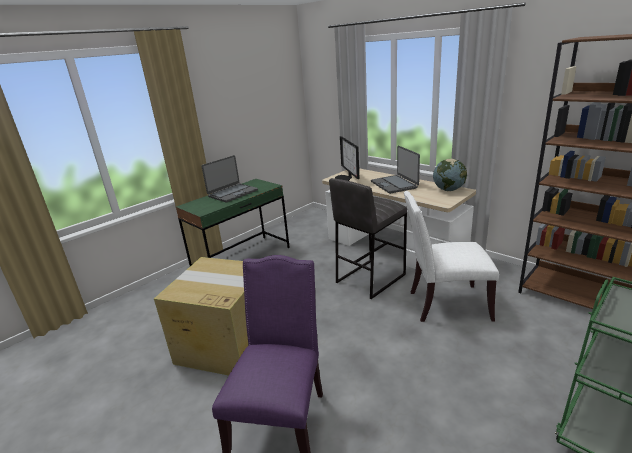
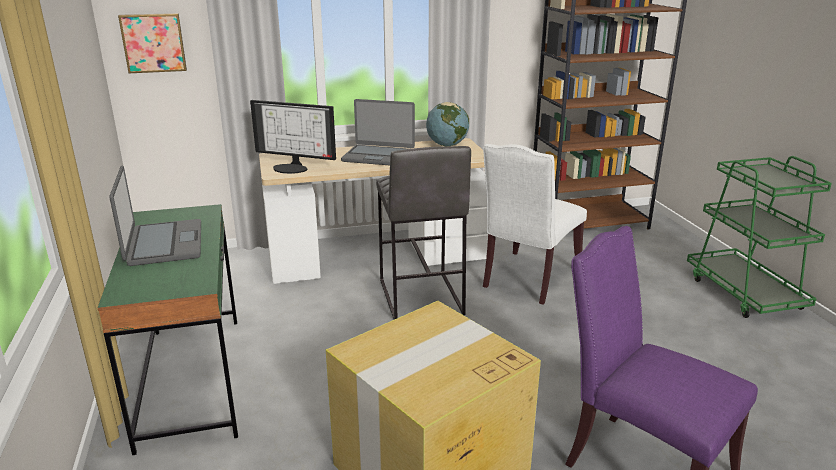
camera: 60 degrees left, 0 degrees up
none -> picture [118,13,187,73]

